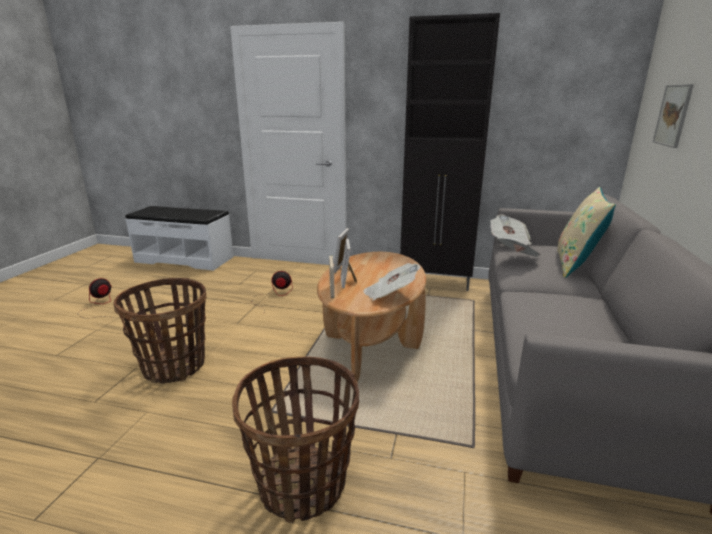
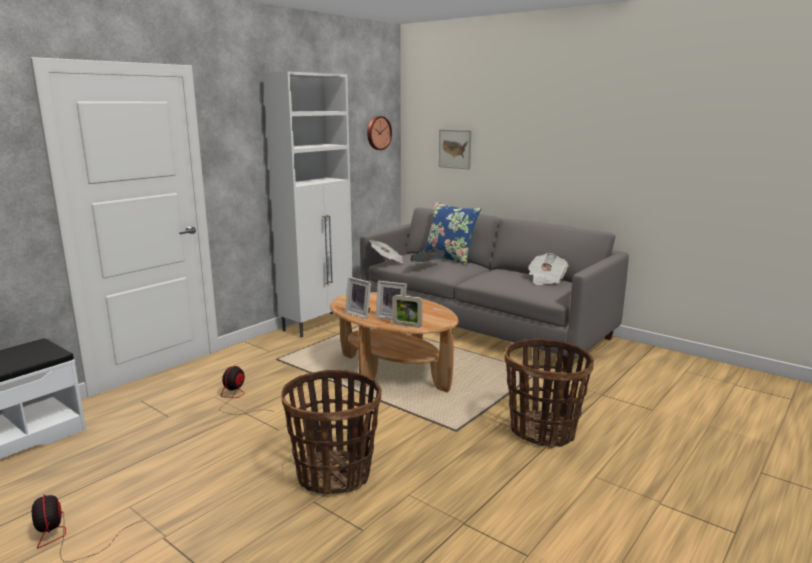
camera: 65 degrees left, 5 degrees down
newspaper [363,263,421,301] -> newspaper moved to [528,253,569,285]
black cabinet [400,13,500,291] -> white cabinet [263,71,353,338]
beige pillow [557,187,616,278] -> blue pillow [423,202,481,265]
none -> wall clock [367,116,392,150]

